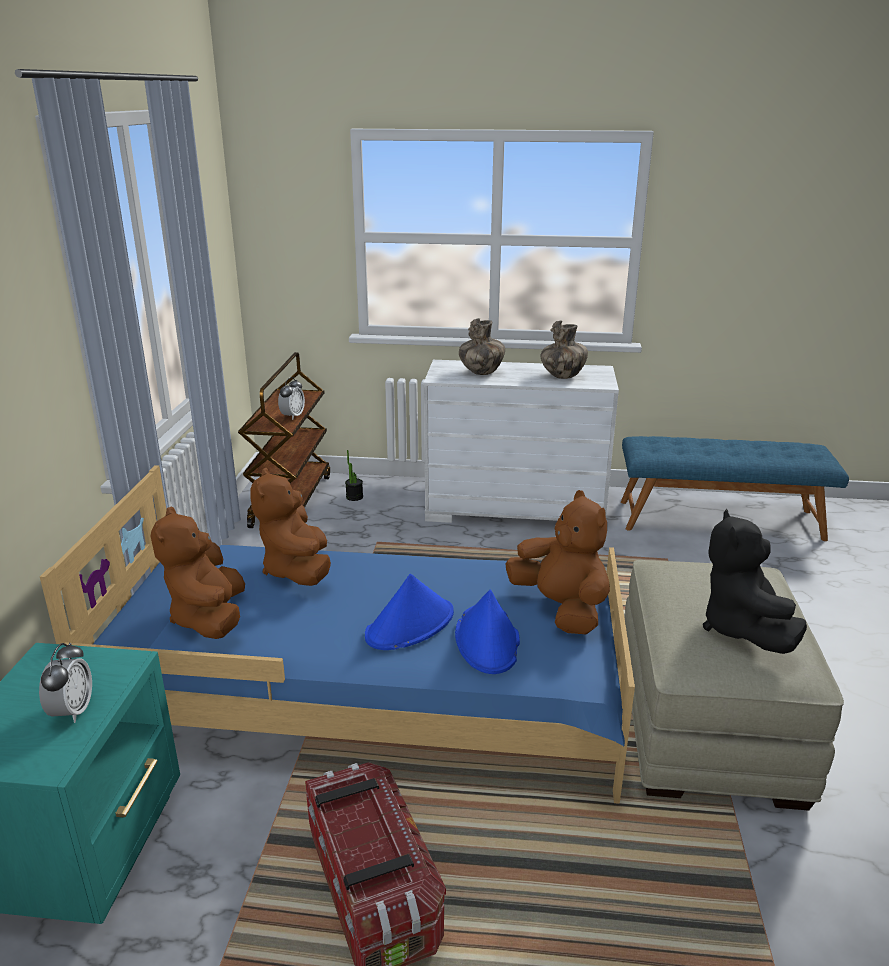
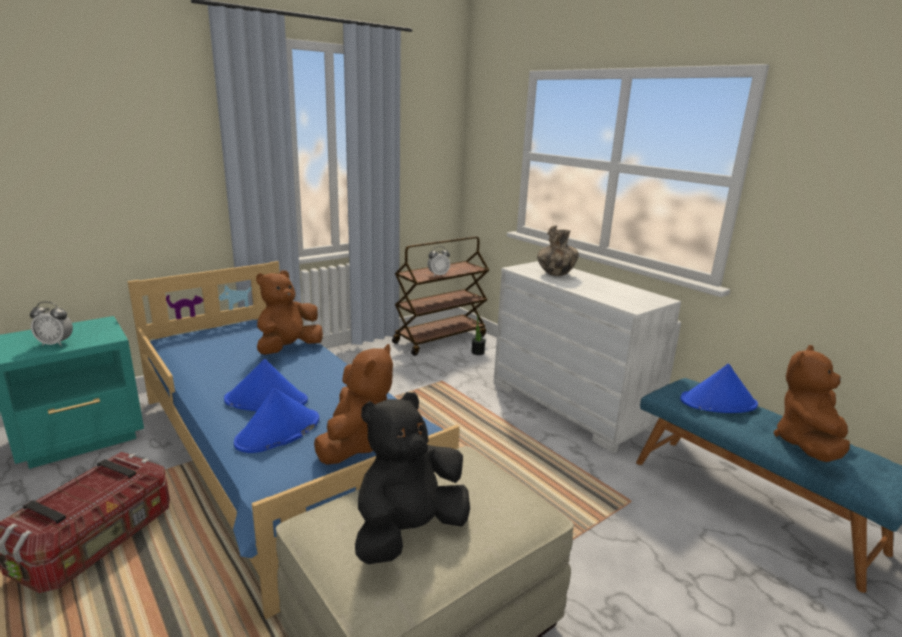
camera: 45 degrees right, 5 degrees down
alarm clock [39,643,92,723] -> alarm clock turned 45 degrees clockwise [30,302,73,346]
brown plush toy [151,506,245,639] -> brown plush toy moved to [774,345,850,462]
vase [541,321,588,379] -> none
none -> blue hat [680,364,758,413]

